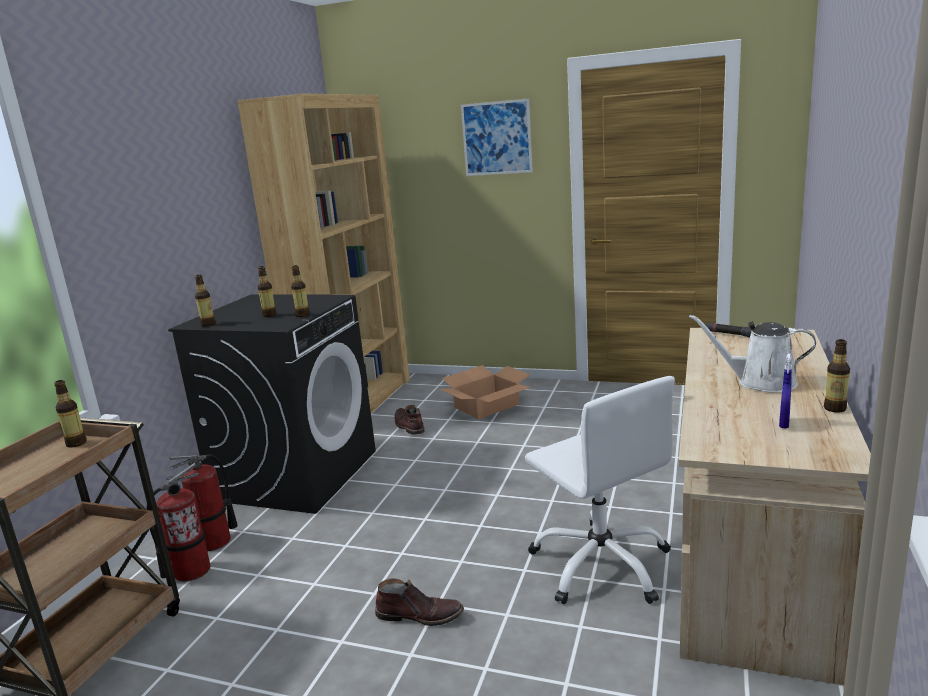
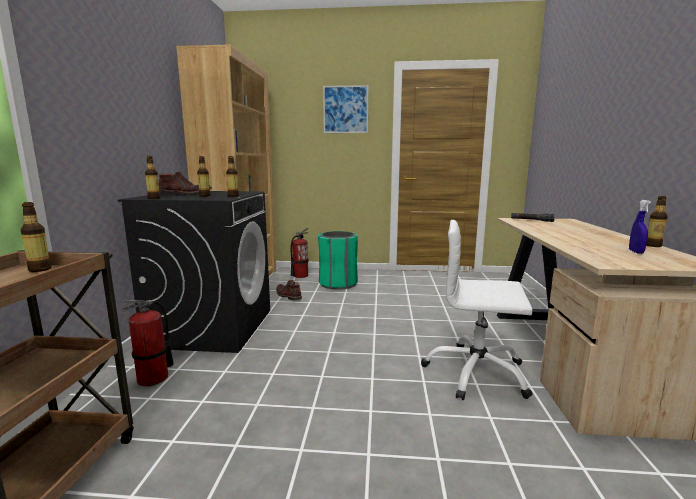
camera: 15 degrees left, 5 degrees down
fire extinguisher [146,463,210,582] -> fire extinguisher moved to [290,228,309,278]
brown boot [375,579,464,626] -> brown boot moved to [158,172,212,195]
cardboard box [440,365,531,419] -> green trash can [318,231,358,290]
white office chair [525,376,675,604] -> white office chair turned 150 degrees clockwise [421,220,533,400]
white watering can [689,315,816,393] -> none

